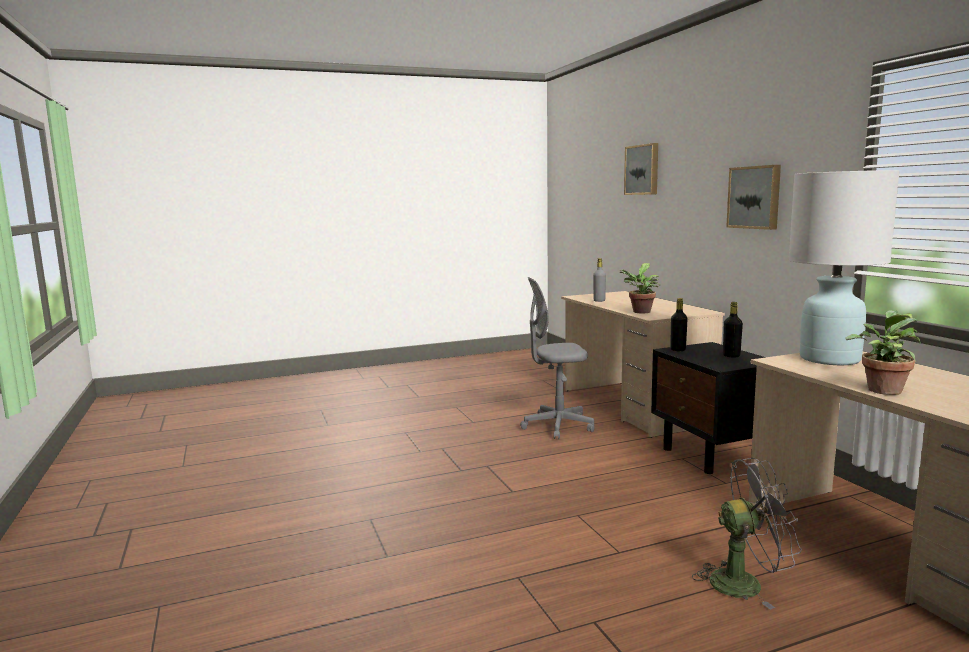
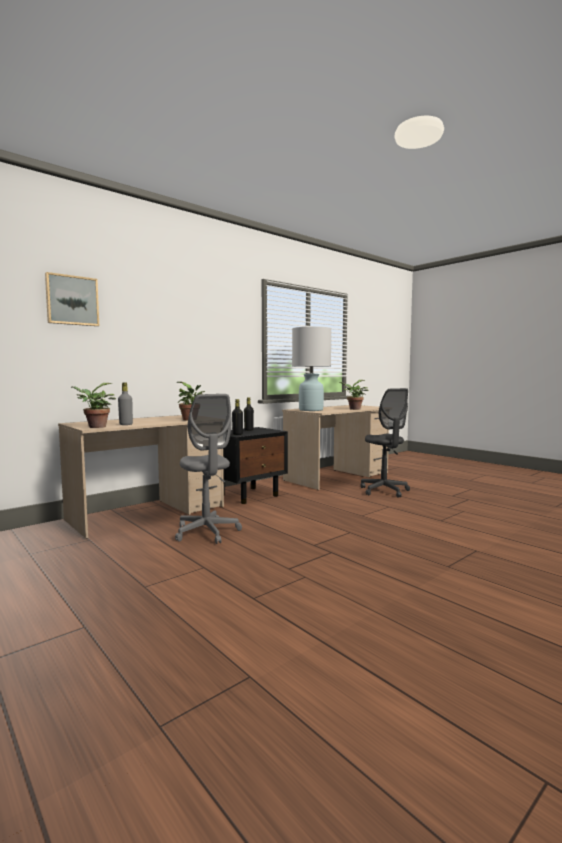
camera: 110 degrees left, 5 degrees down
grey fan [692,458,802,610] -> grey office chair [361,388,410,498]
picture [726,165,781,230] -> none
none -> potted plant [71,383,116,428]

